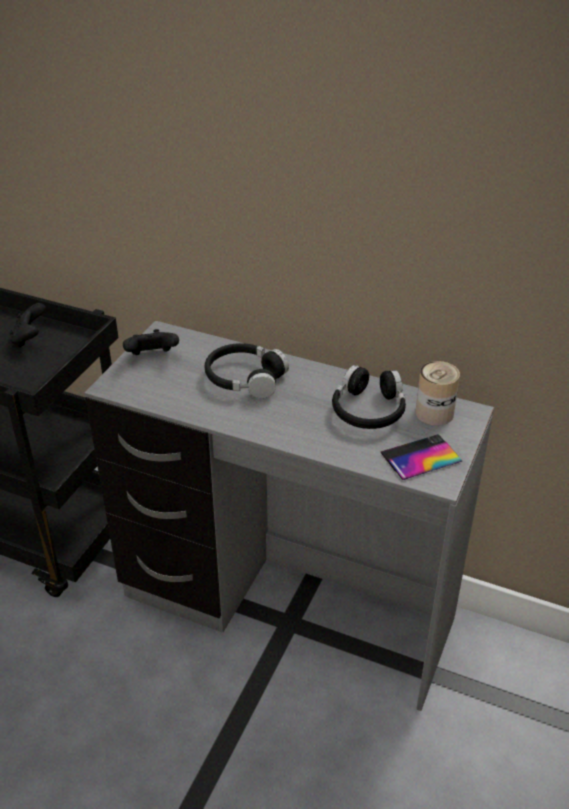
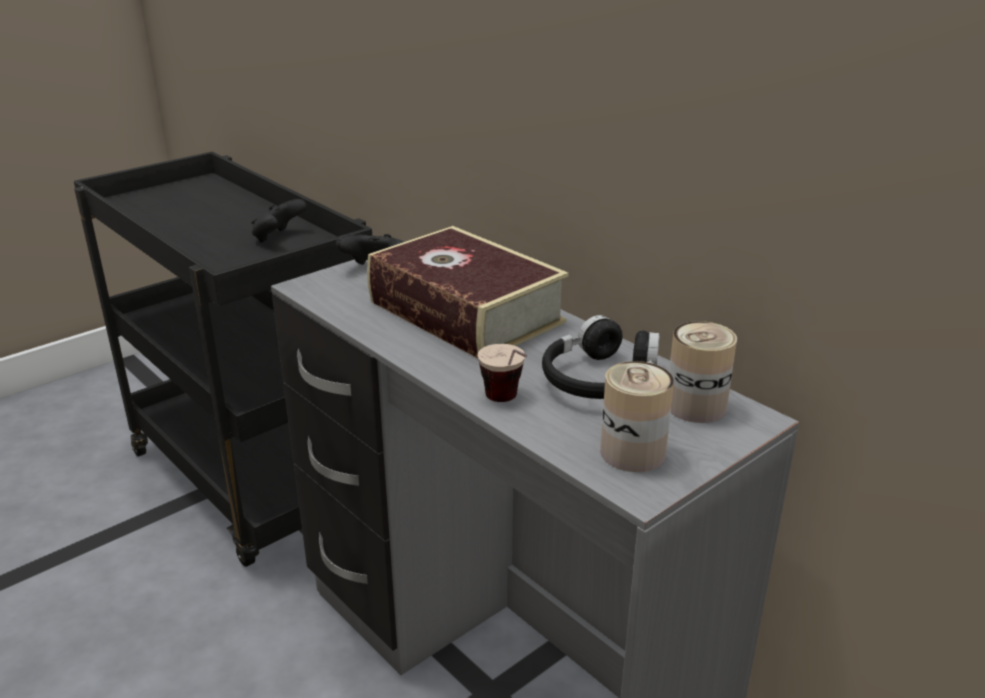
camera: 25 degrees right, 10 degrees down
black headphones [205,343,289,398] -> book [367,226,569,358]
phone [381,434,462,480] -> can [600,361,674,472]
none -> cup [478,344,527,402]

